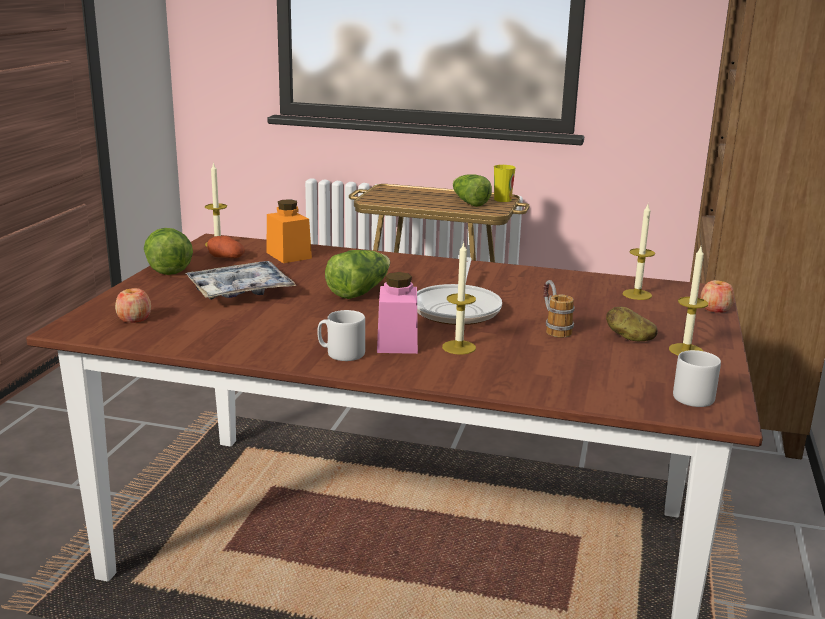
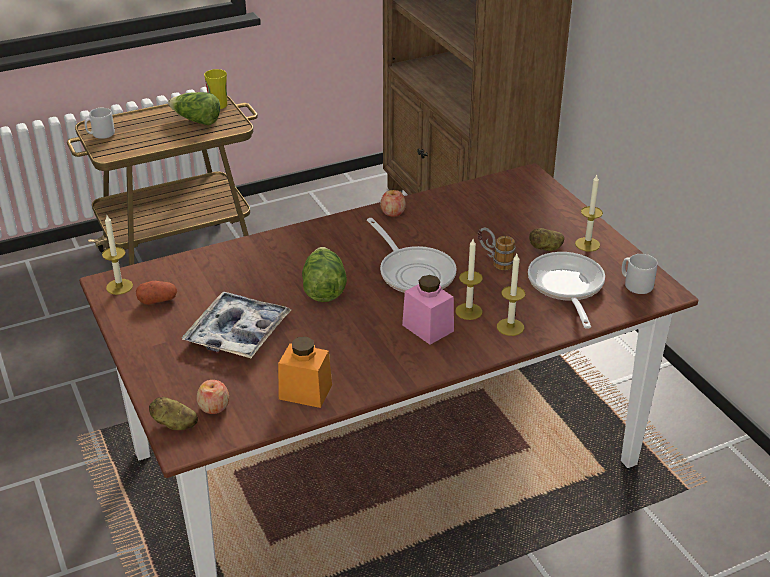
camera: 40 degrees left, 15 degrees up
lettuce [144,228,193,275] -> none
orange jar [266,199,312,263] -> orange jar moved to [278,337,332,408]
grey mug [317,310,365,361] -> grey mug moved to [85,108,115,139]
candle [622,204,655,300] -> candle moved to [497,254,525,336]
apple [700,280,734,313] -> apple moved to [380,190,406,217]
none -> potato [149,397,198,430]
none -> frying pan [528,252,605,329]

